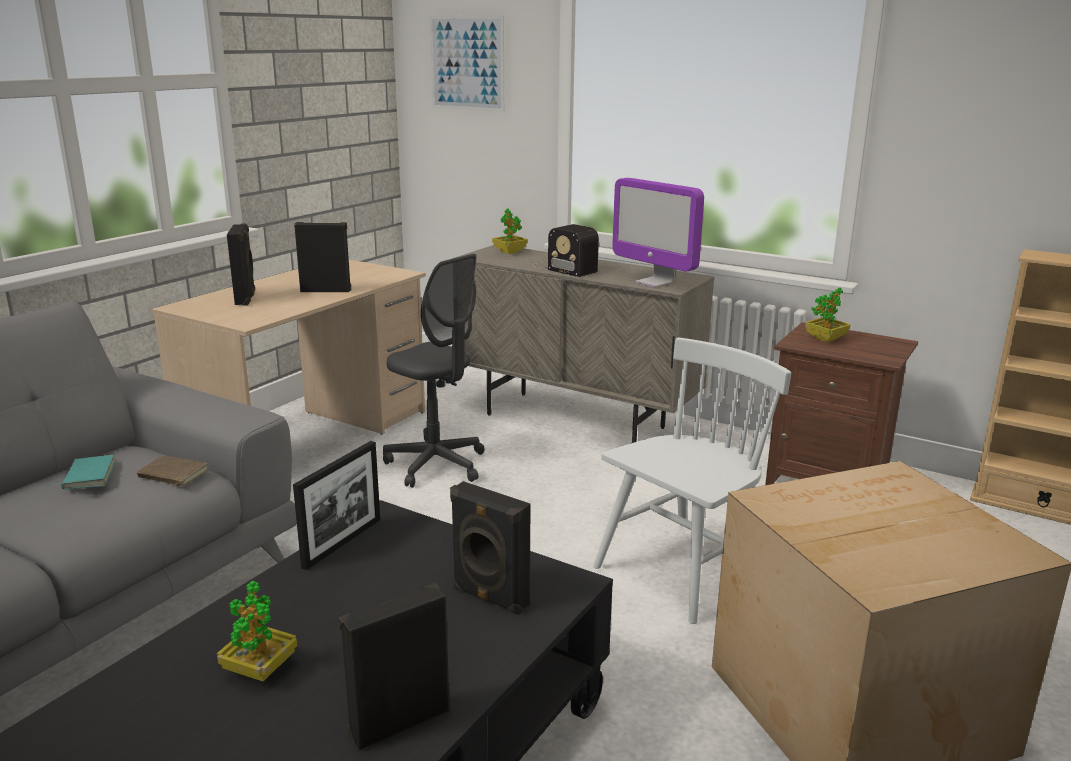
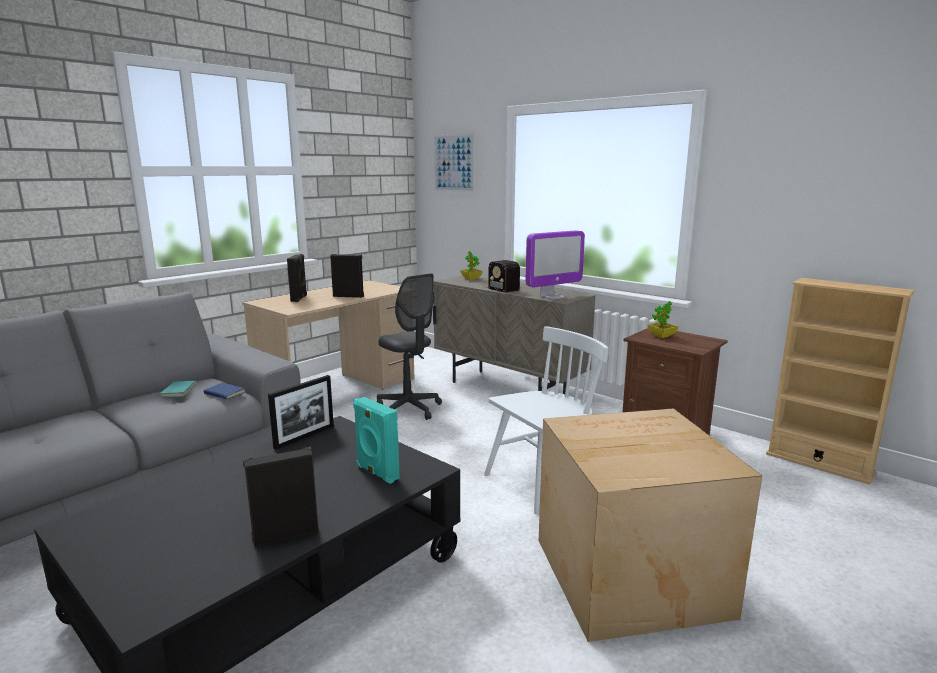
camera: 10 degrees right, 5 degrees down
brown book [137,456,209,487] -> blue book [203,383,245,400]
potted plant [217,581,297,681] -> none
black speaker [450,481,530,615] -> turquoise speaker [353,397,400,484]
monitor [612,178,704,288] -> monitor turned 90 degrees counterclockwise [526,230,585,300]

